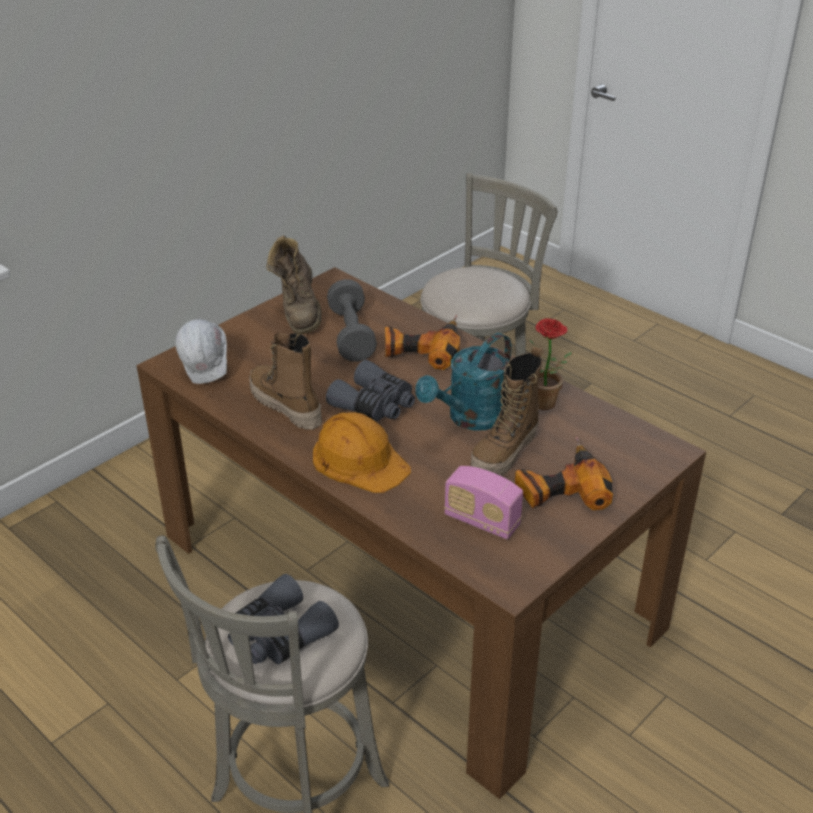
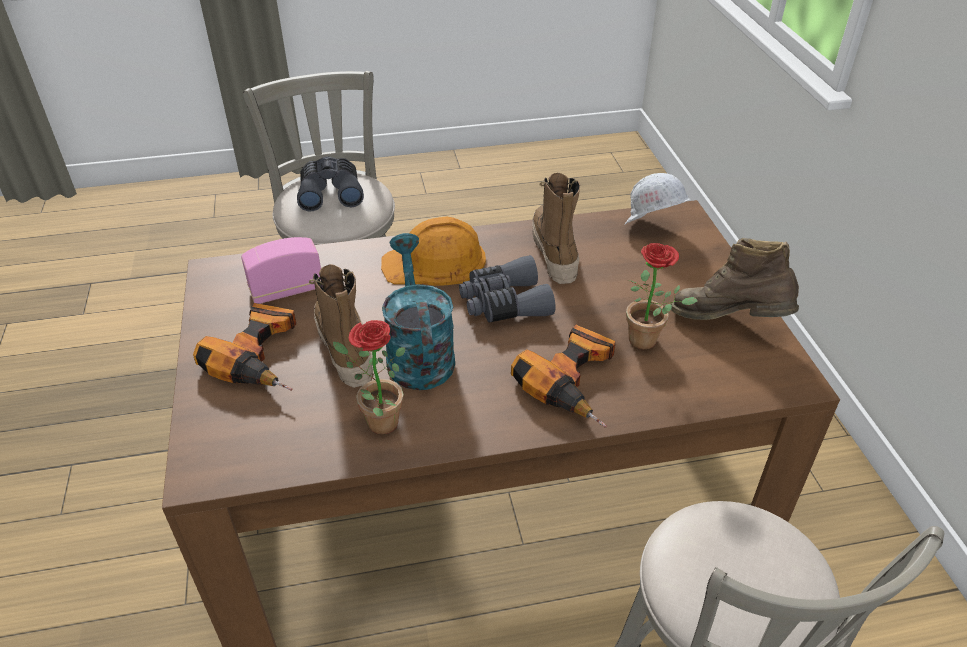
camera: 125 degrees right, 5 degrees up
boot [249,333,322,430] -> boot turned 90 degrees counterclockwise [532,173,580,284]
grey dumbbell [327,279,377,362] -> potted plant [626,243,697,349]

